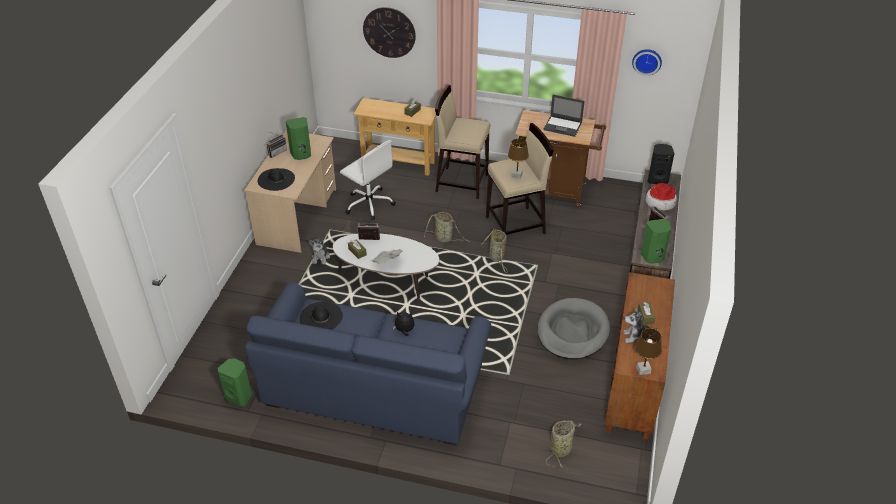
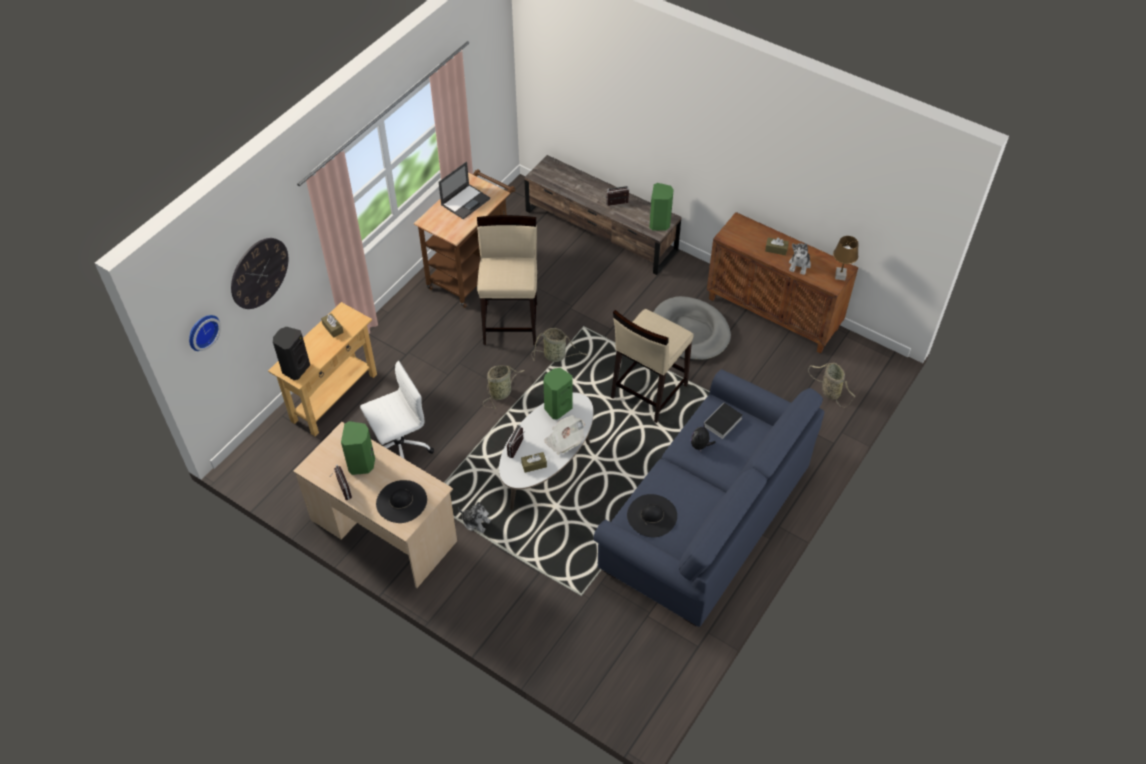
camera: 70 degrees left, 10 degrees up
green speaker [218,358,252,407] -> green speaker moved to [543,368,572,420]
beige stool [435,85,490,199] -> beige stool moved to [611,309,694,423]
brown table lamp [508,138,529,179] -> none
wall clock [632,49,662,76] -> wall clock moved to [189,315,221,351]
hat [646,183,677,210] -> none
black speaker [648,144,675,184] -> black speaker moved to [273,327,310,380]
none -> book [704,403,743,439]

